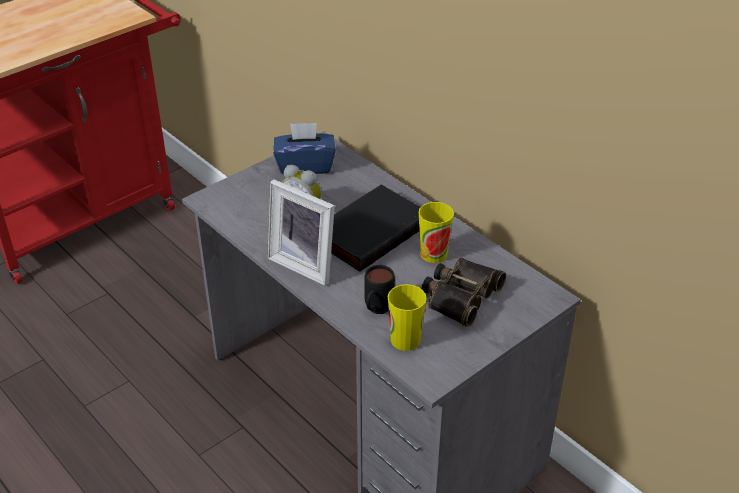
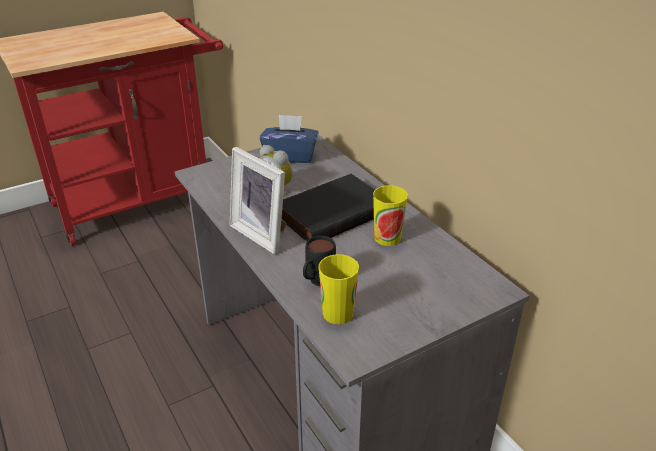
camera: 10 degrees right, 5 degrees down
binoculars [421,257,506,327] -> none

